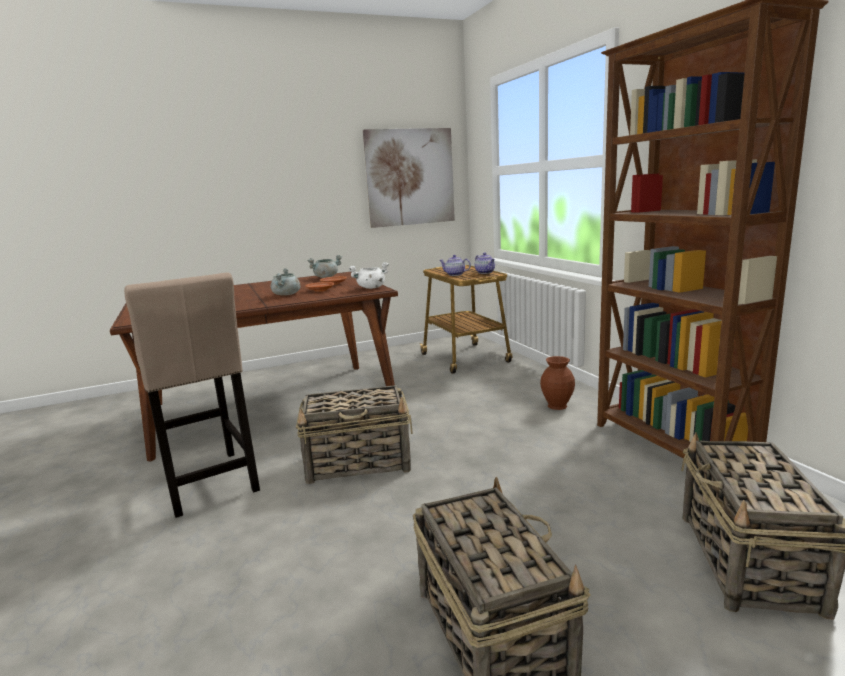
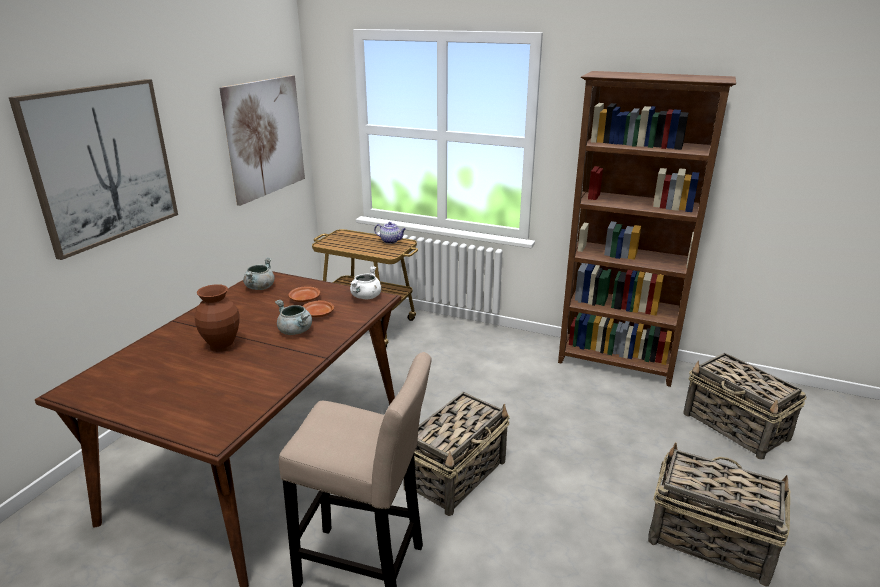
camera: 45 degrees left, 10 degrees up
teapot [439,255,471,276] -> none
brown vase [540,356,575,410] -> brown vase moved to [194,284,240,352]
none -> picture [9,79,178,260]

